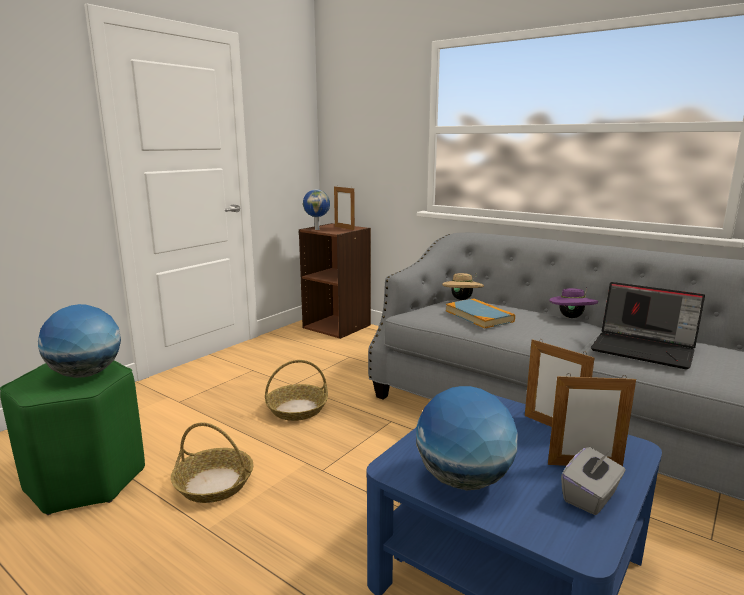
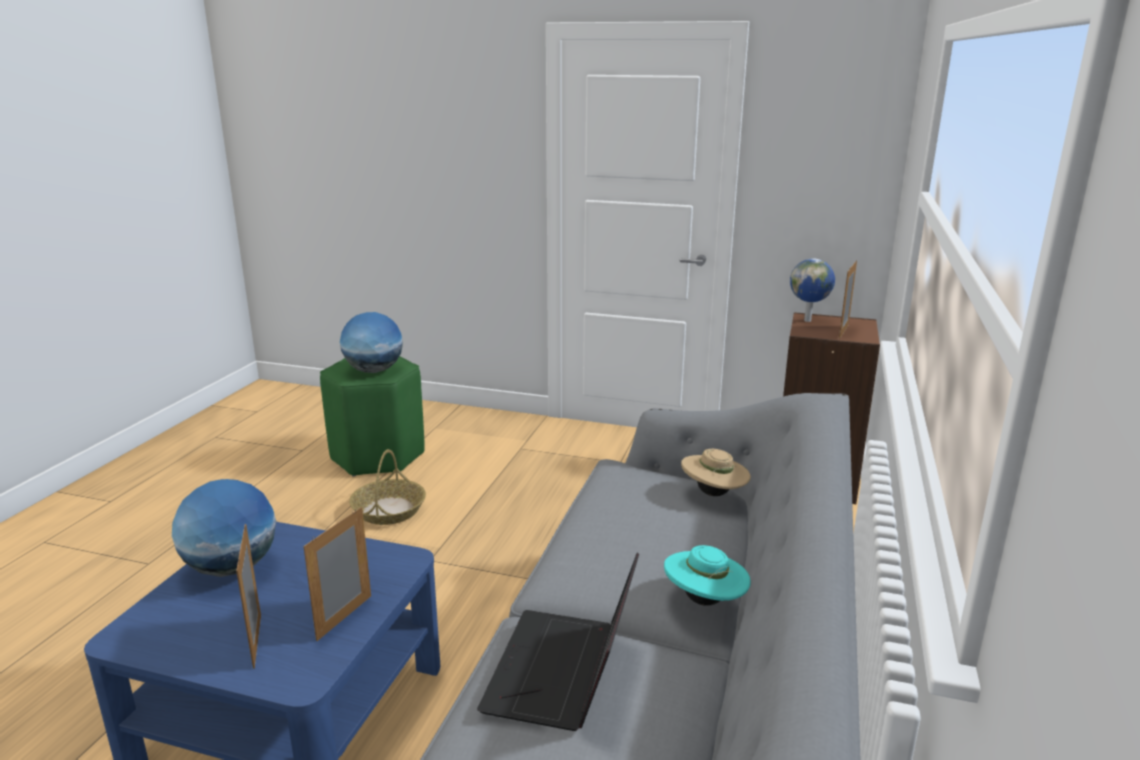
camera: 70 degrees right, 5 degrees up
basket [265,360,328,421] -> none
book [446,299,515,328] -> none
purple hat [549,287,598,318] -> turquoise hat [664,545,751,606]
grey tissue box [561,447,625,515] -> none

